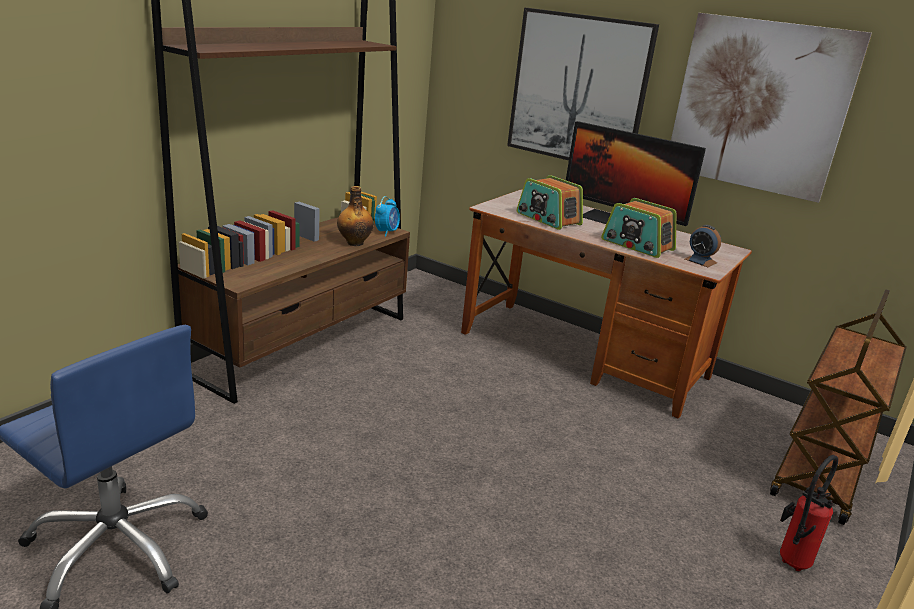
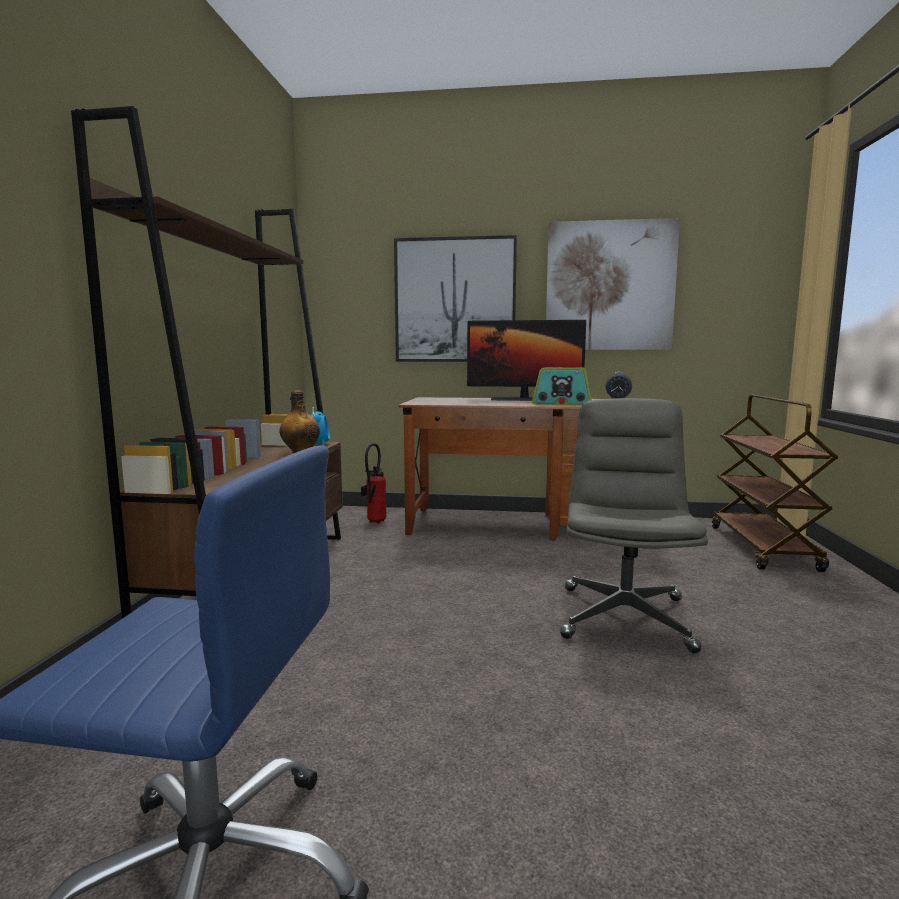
camera: 25 degrees left, 15 degrees down
radio [516,175,583,230] -> none
fire extinguisher [780,455,838,571] -> fire extinguisher moved to [361,443,386,524]
none -> grey office chair [560,398,708,653]

